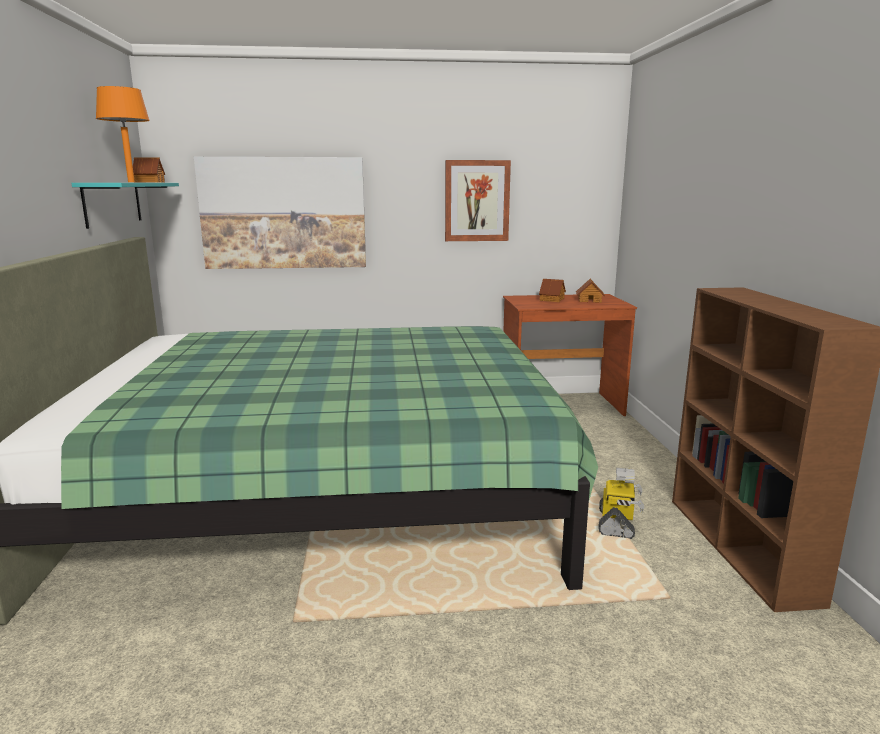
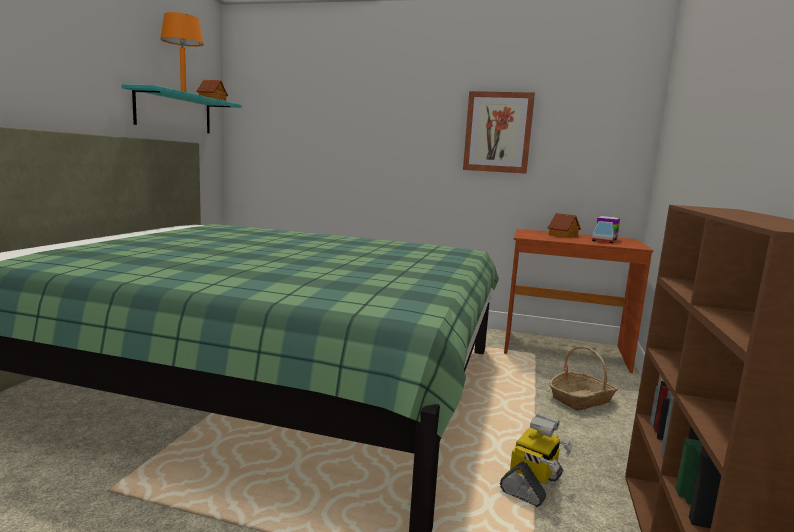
camera: 20 degrees right, 5 degrees down
picture [194,157,366,269] -> none
toy house [576,279,605,303] -> toy truck [592,216,620,243]
none -> basket [549,346,618,411]

